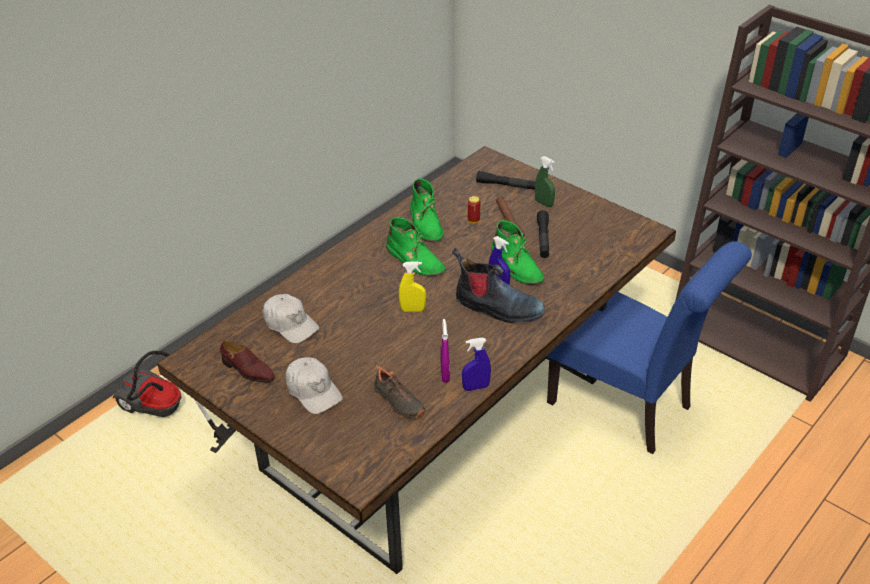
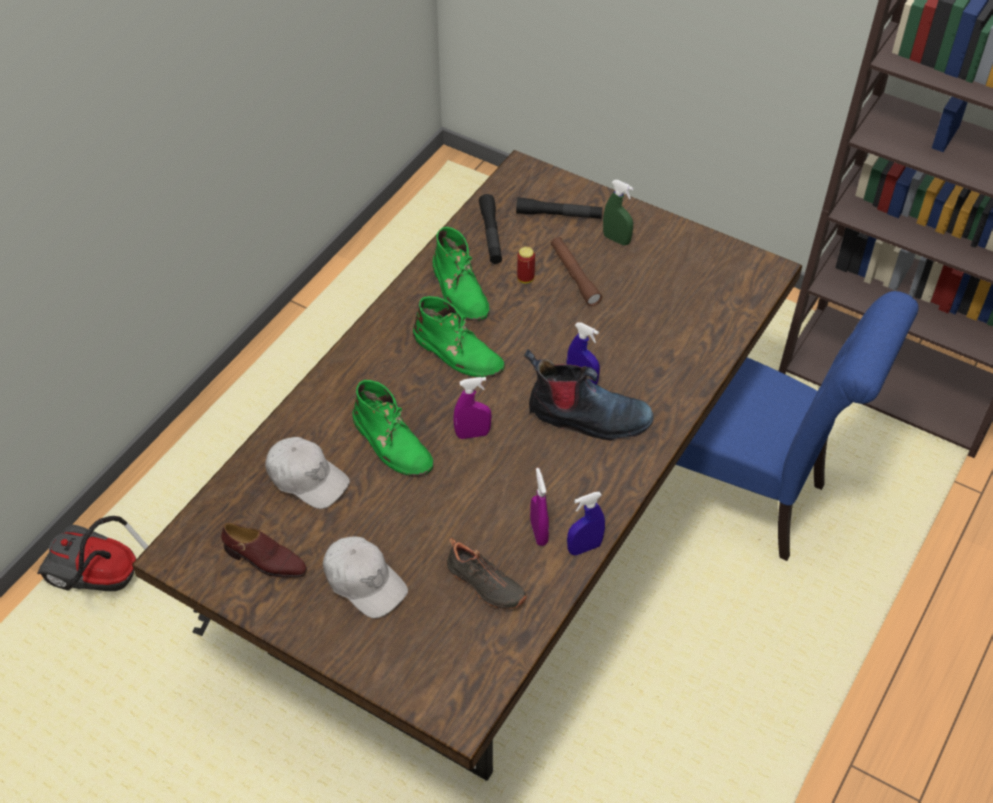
camera: 10 degrees left, 10 degrees up
yellow spray bottle [399,261,426,312] -> purple spray bottle [453,377,492,439]
green boot [491,220,544,285] -> green boot moved to [352,380,434,476]
black flashlight [537,210,549,258] -> black flashlight moved to [479,194,502,264]

